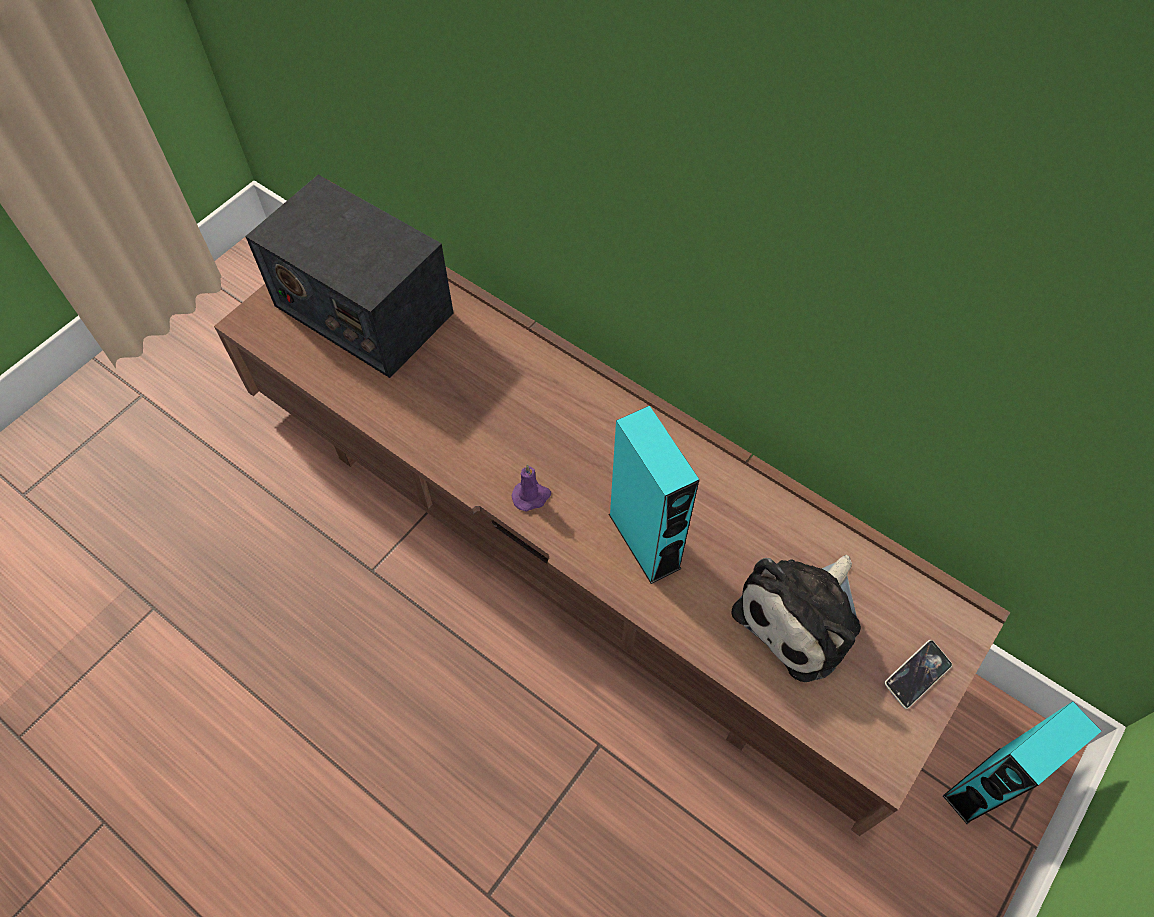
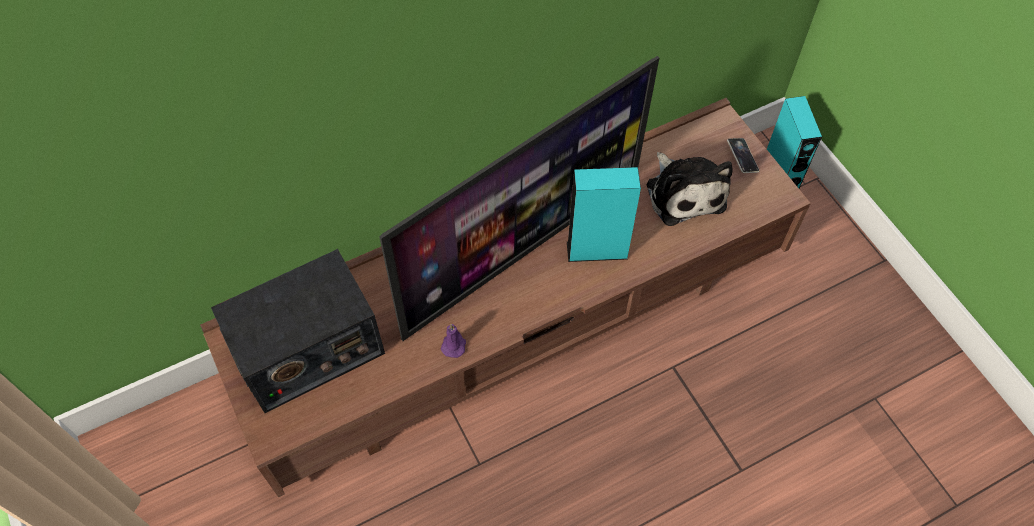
camera: 65 degrees left, 0 degrees up
purple candle [512,464,551,512] -> purple candle moved to [441,324,466,358]
none -> television [379,56,659,341]

